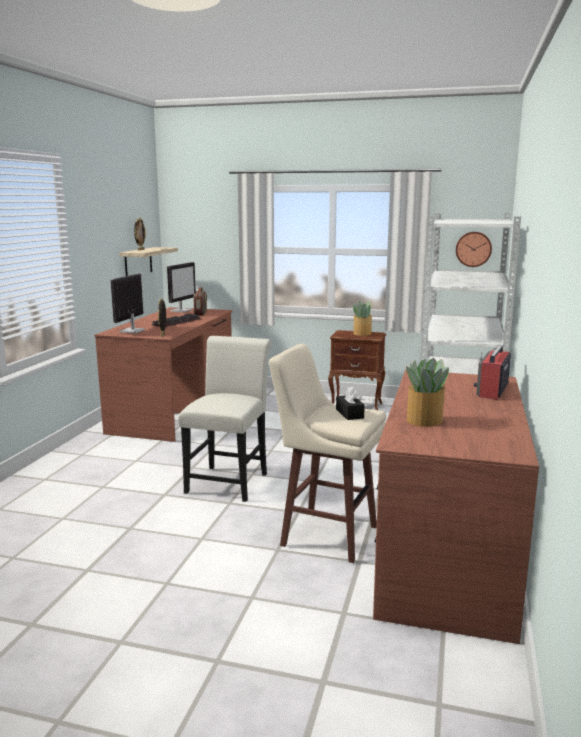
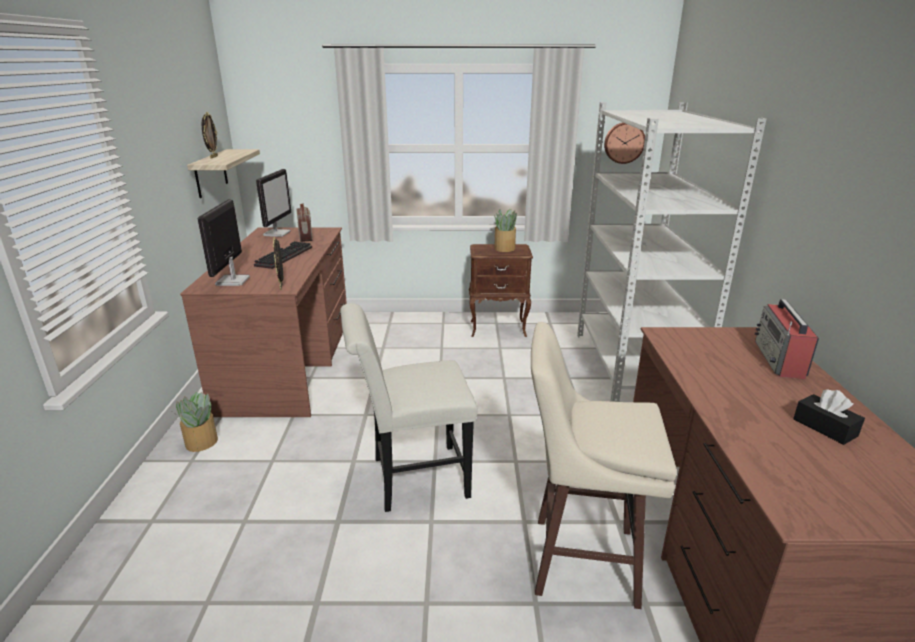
camera: 15 degrees left, 10 degrees up
white chair [178,336,271,502] -> white chair turned 105 degrees counterclockwise [340,303,477,512]
black tissue box [336,387,365,420] -> black tissue box moved to [793,389,865,445]
potted plant [406,358,449,427] -> potted plant moved to [173,392,218,452]

